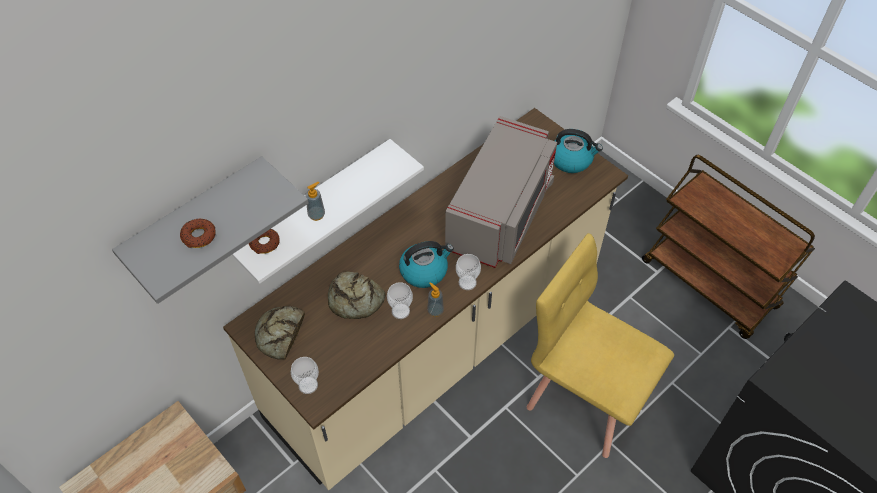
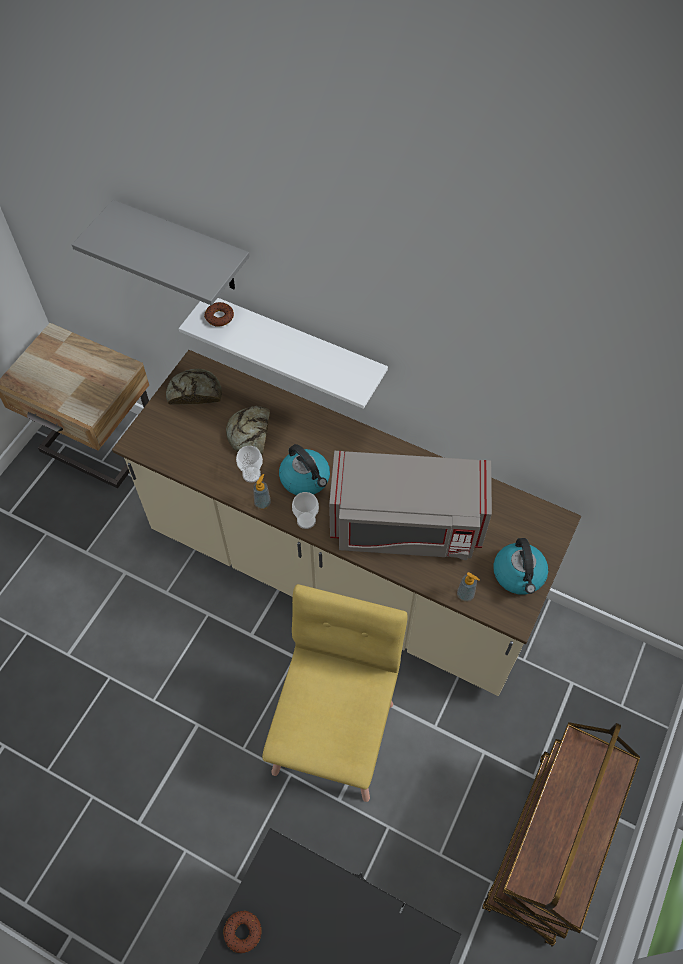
camera: 70 degrees right, 5 degrees up
donut [180,219,216,248] -> donut moved to [223,911,261,953]
cup [291,357,319,394] -> none
soap dispenser [306,182,325,221] -> soap dispenser moved to [457,572,480,602]

